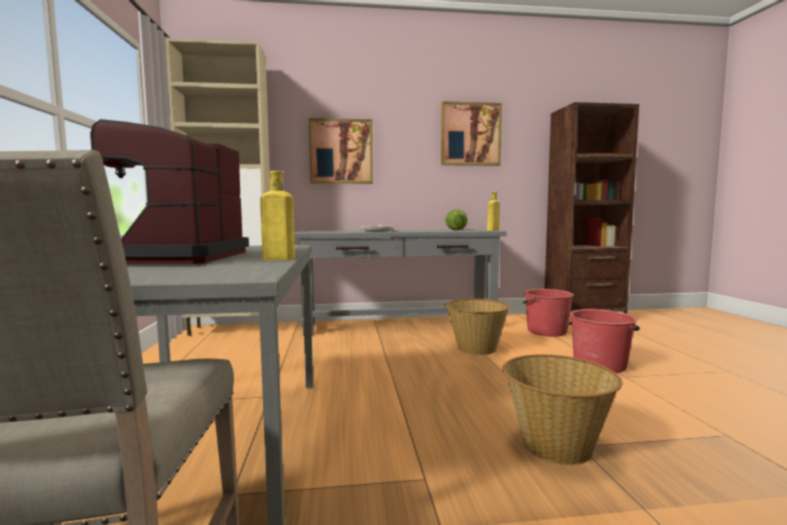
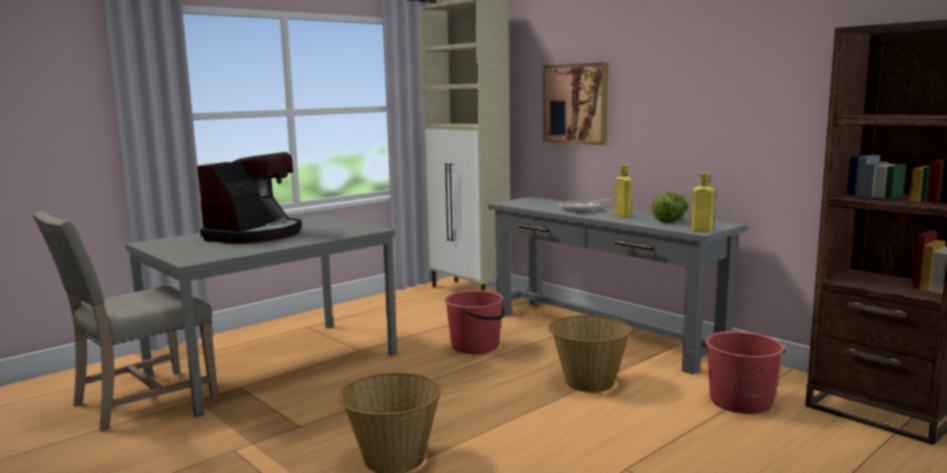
camera: 55 degrees right, 5 degrees up
coffee machine [90,119,249,265] -> coffee machine turned 150 degrees clockwise [197,152,302,243]
yellow bottle [260,171,295,260] -> yellow bottle moved to [615,165,632,218]
picture [441,101,502,166] -> none
red bucket [570,309,640,373] -> red bucket moved to [444,290,505,354]

